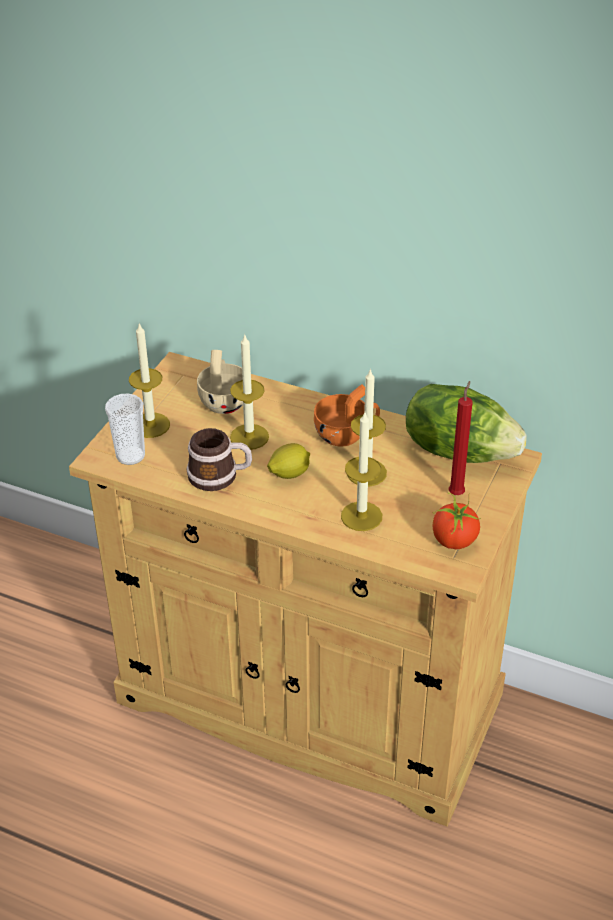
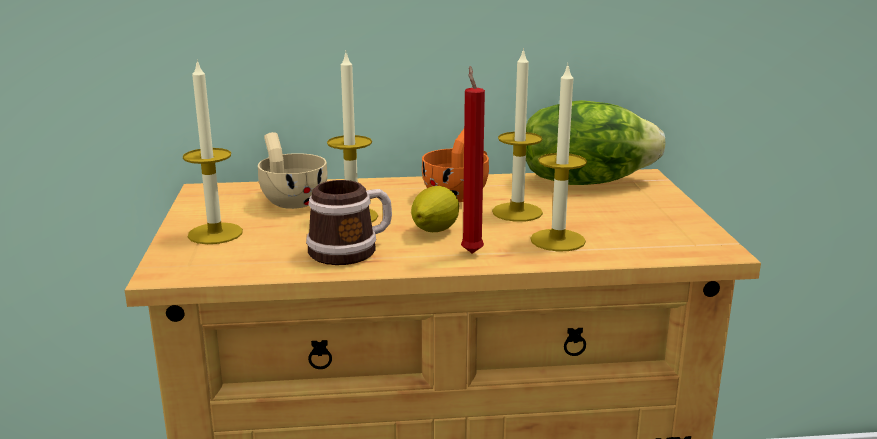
camera: 30 degrees left, 20 degrees down
cup [105,394,145,465] -> none
tomato [433,493,481,549] -> none
red candle [449,381,473,495] -> red candle moved to [461,66,485,254]

